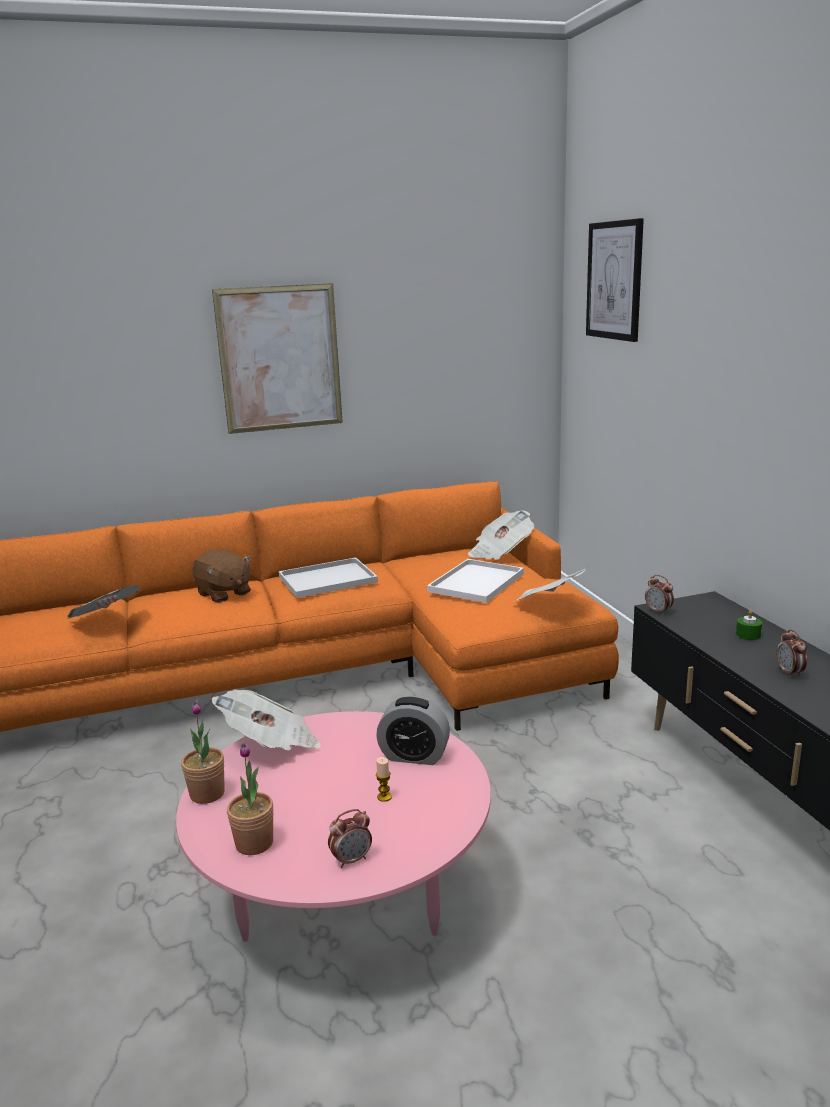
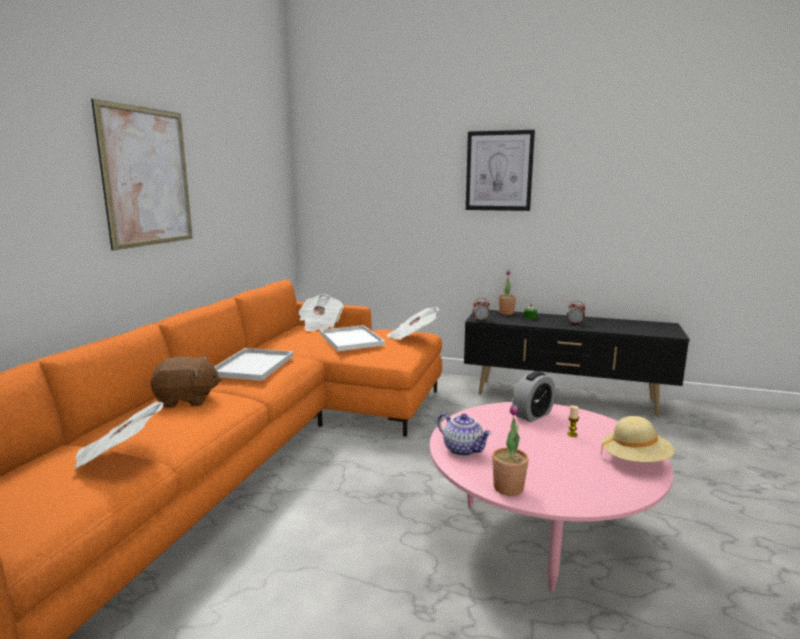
camera: 55 degrees left, 5 degrees down
newspaper [212,690,322,751] -> teapot [438,413,492,456]
potted plant [227,743,274,855] -> potted plant moved to [498,270,516,315]
alarm clock [328,809,372,868] -> beige hat [601,416,674,462]
picture [586,218,644,342] -> picture moved to [466,130,535,211]

